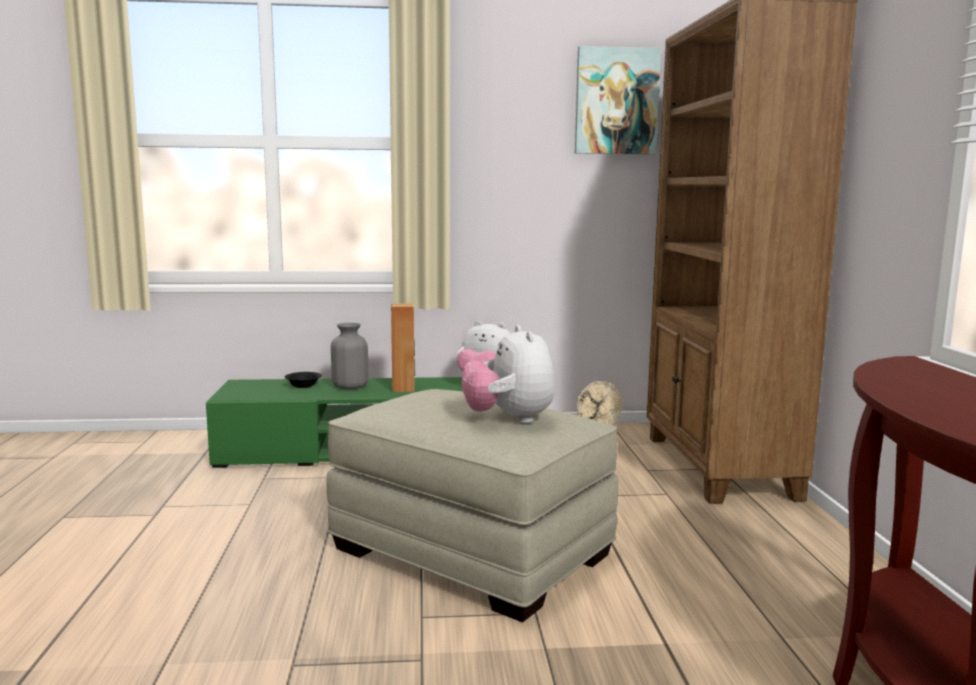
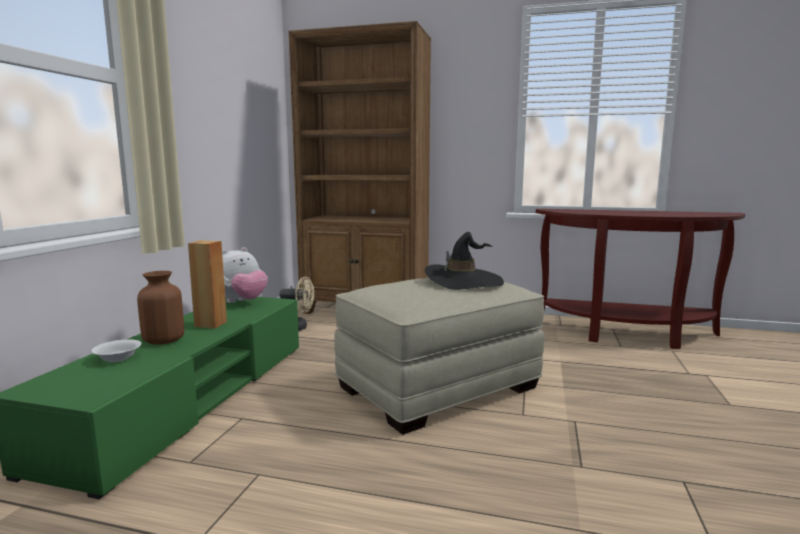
camera: 70 degrees left, 0 degrees up
black bowl [285,372,322,388] -> white bowl [91,339,141,362]
grey vase [331,323,368,389] -> brown vase [137,271,184,345]
plush toy [461,325,555,423] -> black hat [425,232,504,290]
picture [575,46,661,155] -> none

